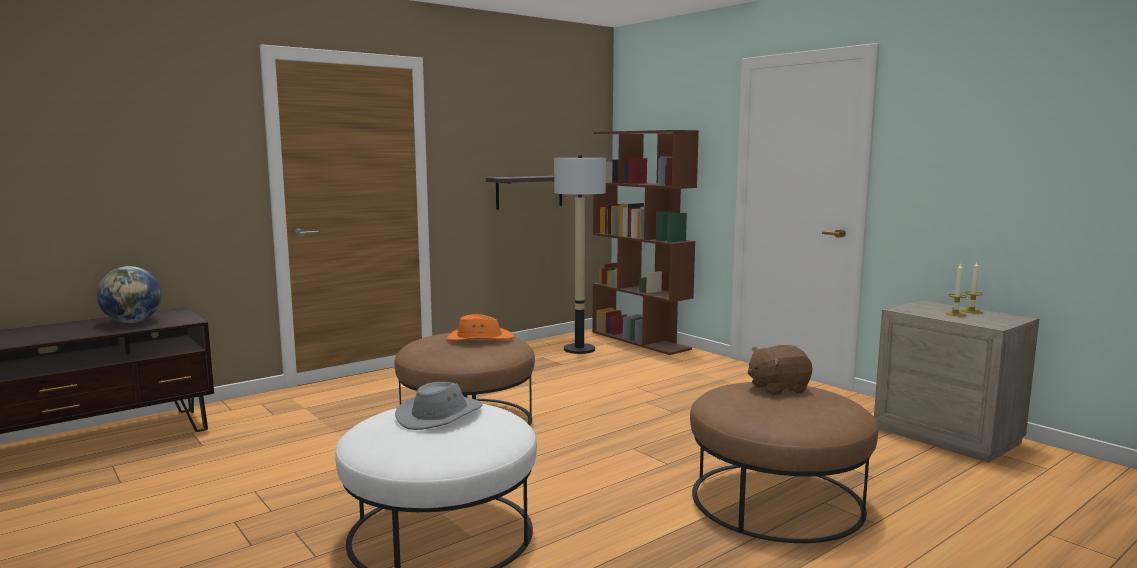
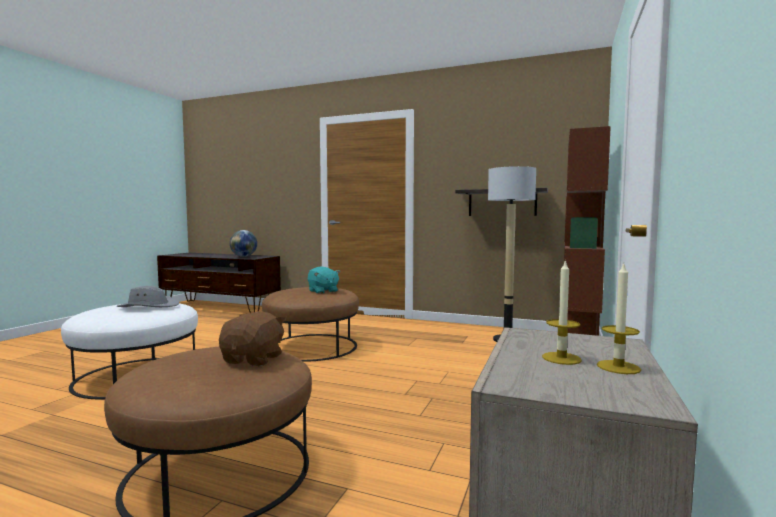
camera: 60 degrees right, 5 degrees down
orange hat [447,314,514,341] -> turquoise plush toy [308,266,340,294]
brown plush toy [747,345,812,395] -> brown plush toy turned 60 degrees clockwise [219,311,286,366]

